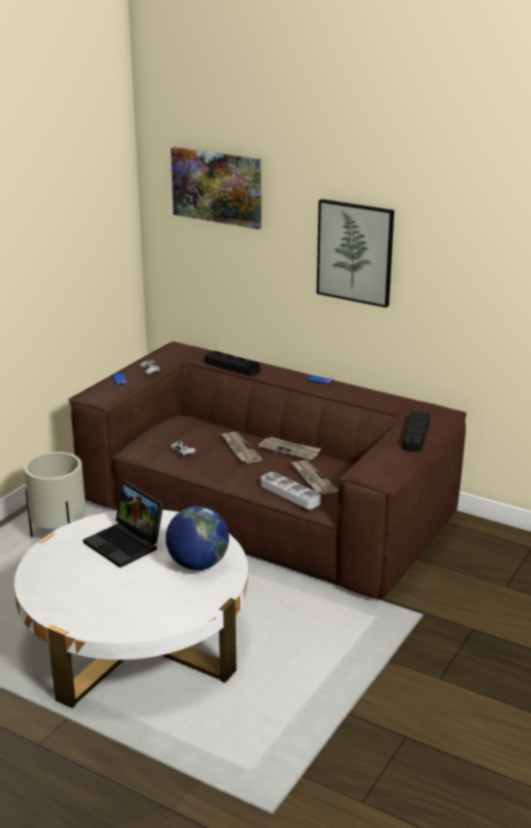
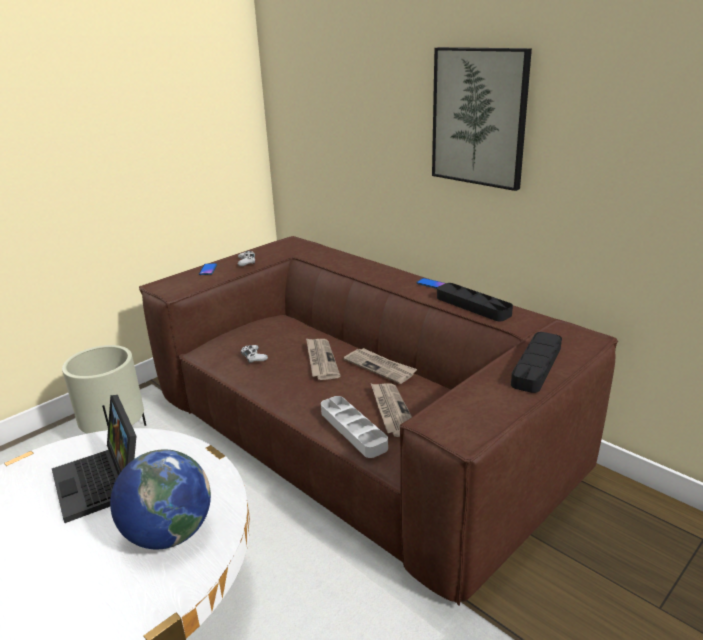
camera: 15 degrees right, 0 degrees up
picture [171,147,261,229] -> none
black tray [205,351,260,376] -> black tray moved to [437,283,513,321]

